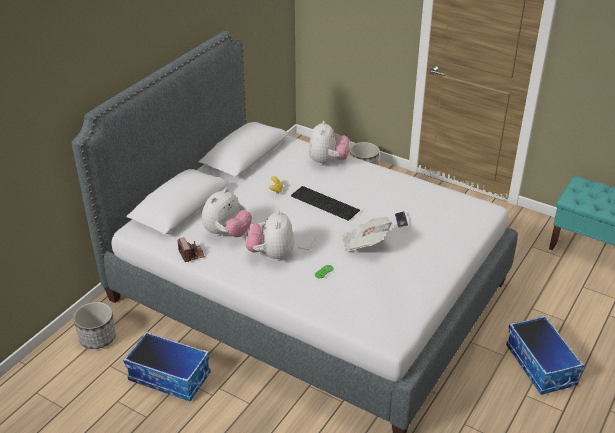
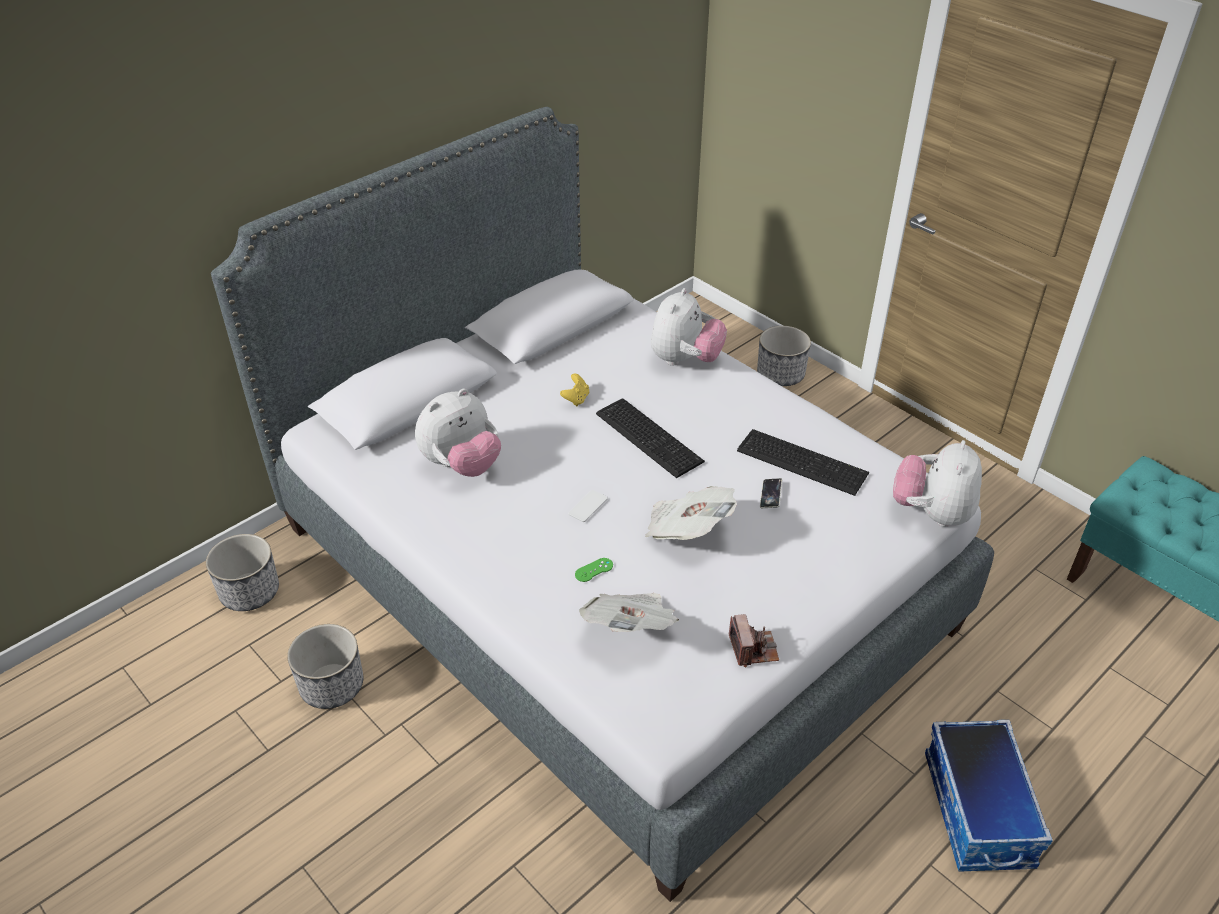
camera: 15 degrees right, 5 degrees up
storage box [123,331,211,401] -> planter [287,624,363,709]
camera [177,237,205,262] -> camera moved to [729,614,779,667]
plush toy [246,210,294,261] -> plush toy moved to [893,440,982,527]
none -> newspaper [579,593,679,632]
none -> keyboard [737,429,869,496]

